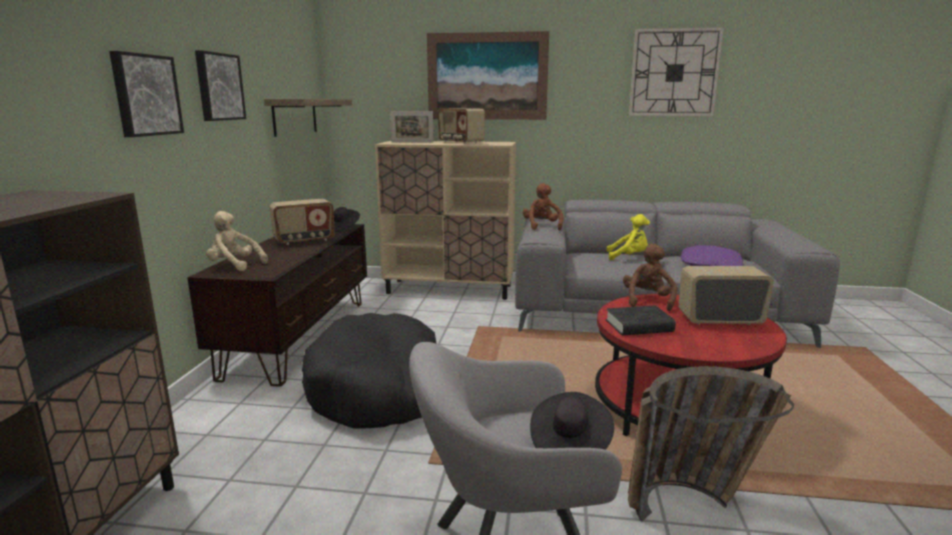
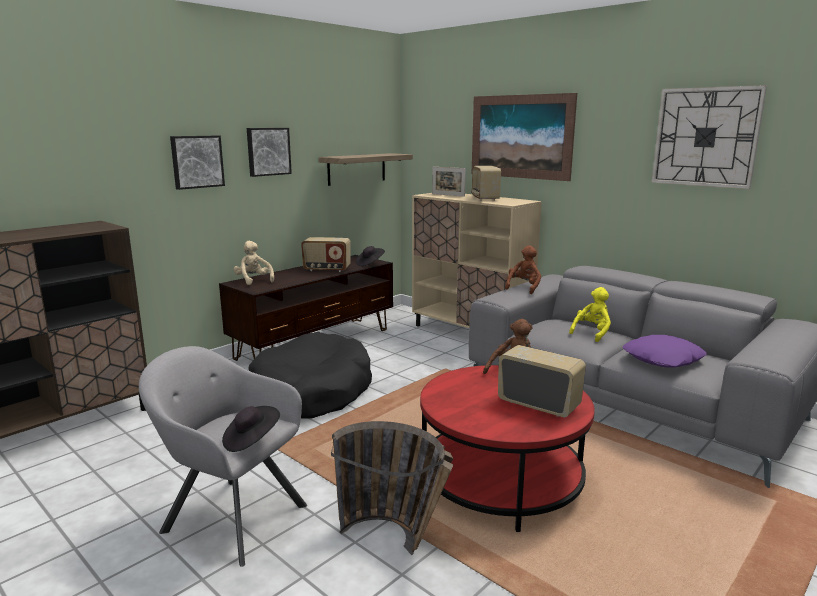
camera: 35 degrees right, 0 degrees up
yellow plush toy [606,214,650,260] -> yellow plush toy turned 90 degrees counterclockwise [569,287,611,342]
black book [606,305,676,335] -> none

